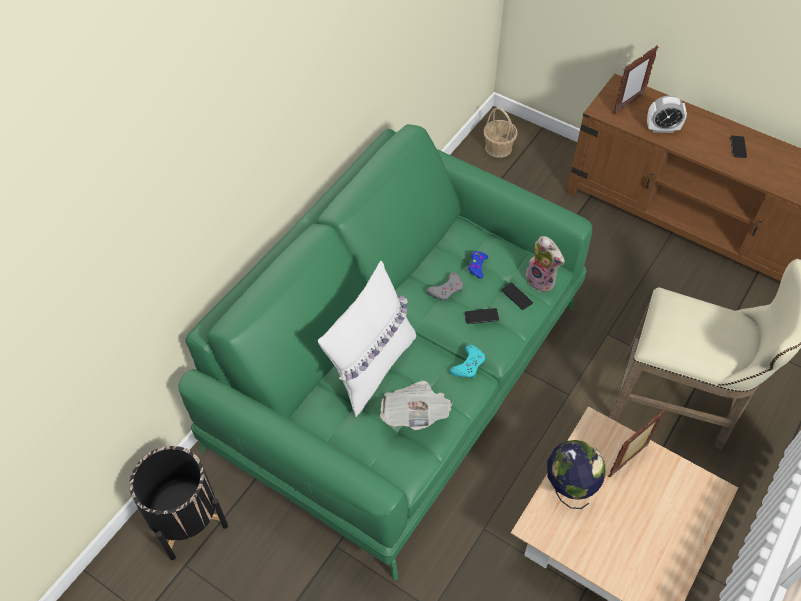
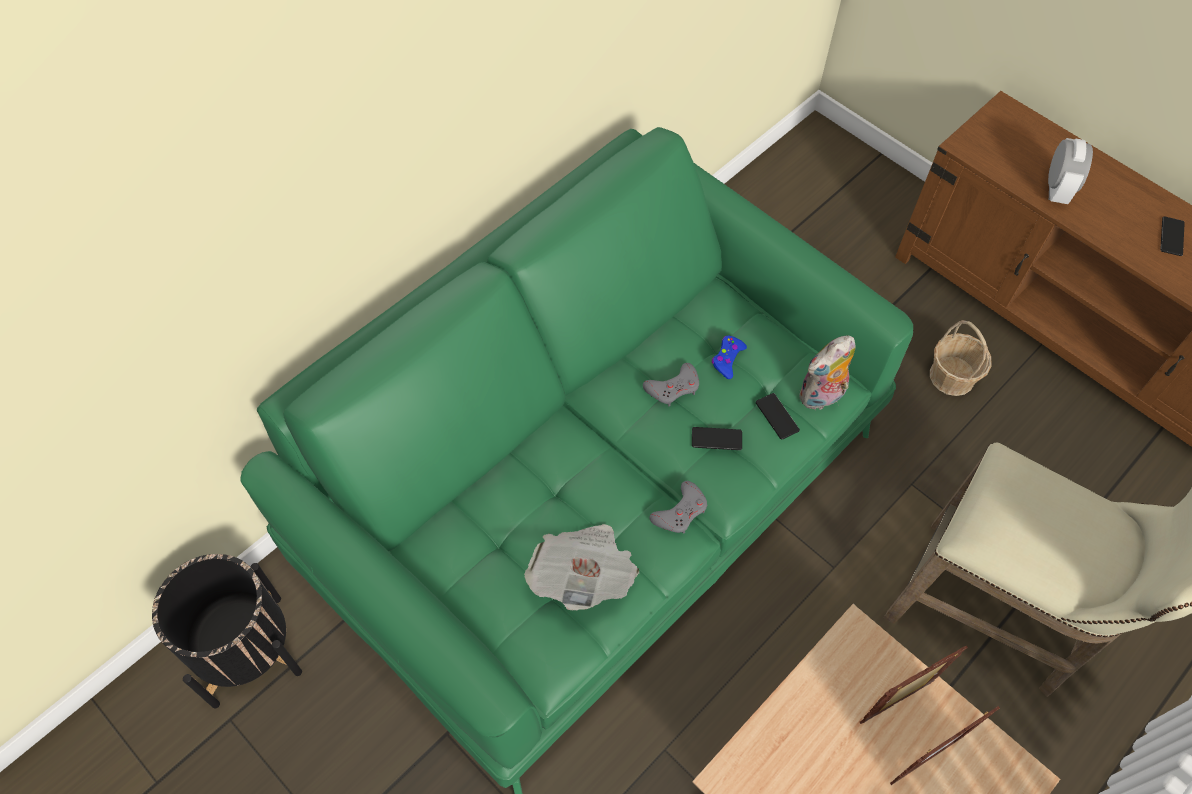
camera: 10 degrees right, 5 degrees up
white pillow [318,261,416,417] -> none
turquoise game controller [450,345,485,378] -> grey game controller [649,481,707,534]
basket [483,107,518,158] -> basket moved to [930,320,991,396]
plush toy [526,236,565,292] -> plush toy turned 90 degrees clockwise [799,336,856,410]
globe [547,440,606,509] -> none
picture frame [613,46,658,114] -> picture frame moved to [890,706,1000,785]
alarm clock [647,95,687,133] -> alarm clock turned 90 degrees counterclockwise [1048,138,1093,204]

